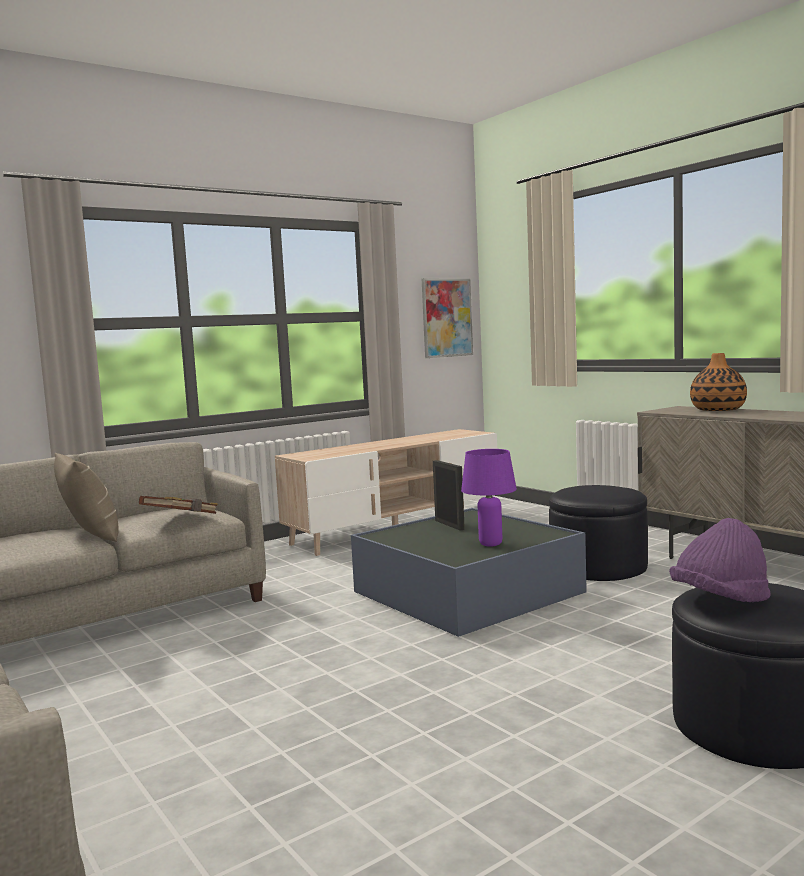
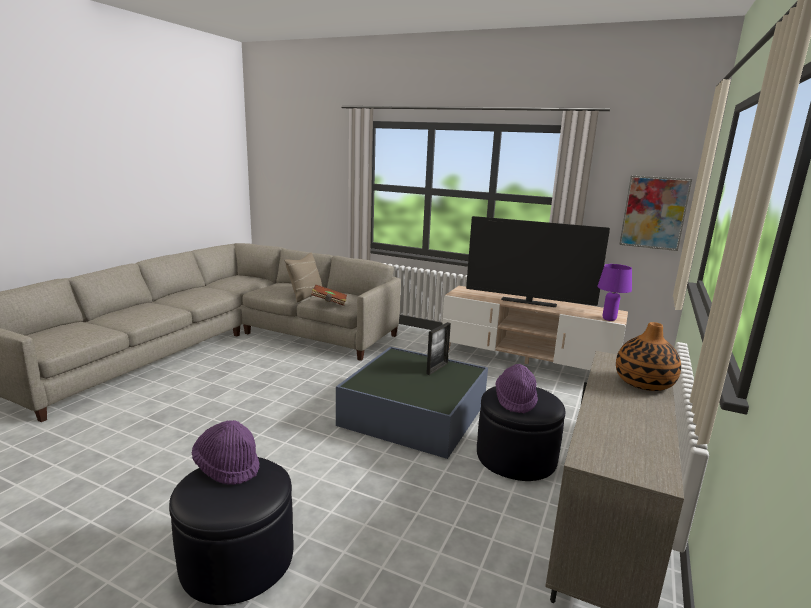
camera: 60 degrees right, 10 degrees up
purple table lamp [461,449,517,547] -> purple table lamp moved to [597,264,632,321]
none -> television [466,216,610,307]
none -> purple hat [495,364,538,413]

